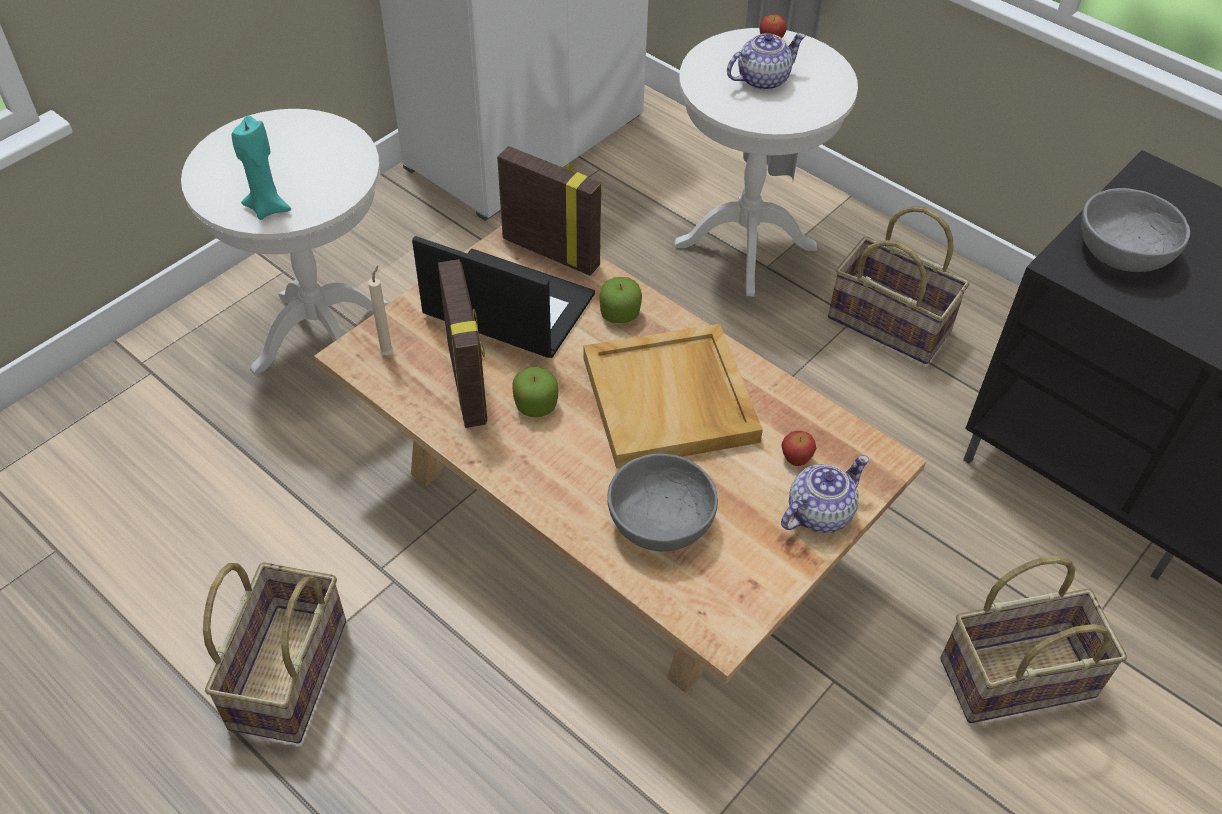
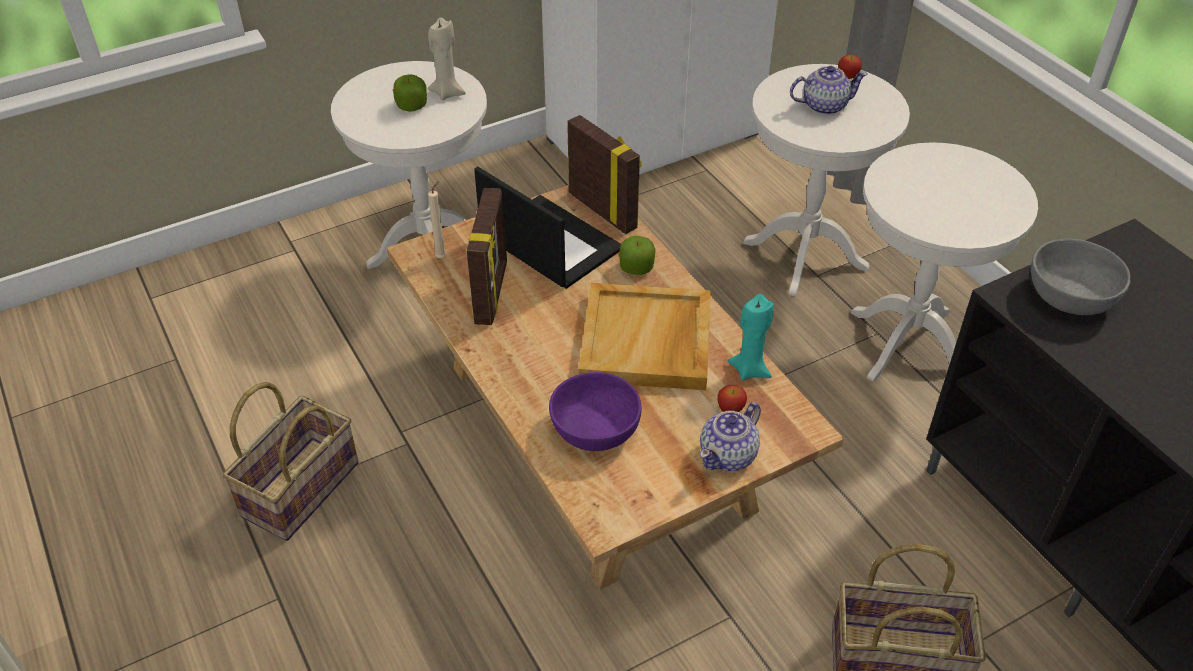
camera: 20 degrees right, 5 degrees down
turquoise candle [232,116,291,220] -> turquoise candle moved to [728,294,774,381]
apple [512,367,558,417] -> apple moved to [393,74,427,112]
grey bowl [607,454,718,551] -> purple bowl [549,372,642,451]
teapot [781,455,869,533] -> teapot turned 150 degrees clockwise [700,402,761,471]
basket [828,206,970,364] -> white side table [850,142,1038,382]
none -> beige candle [428,18,466,100]

